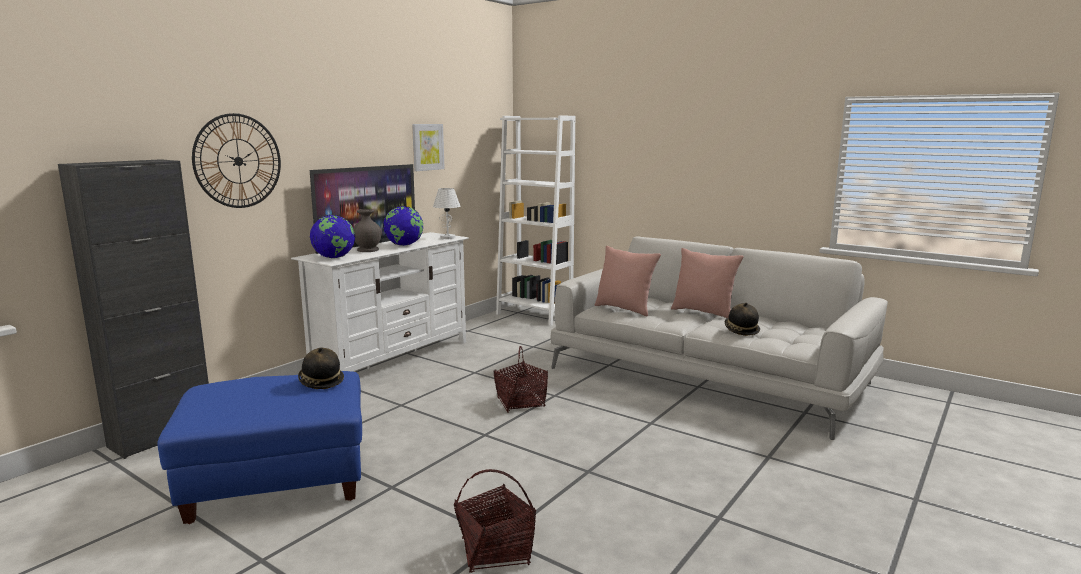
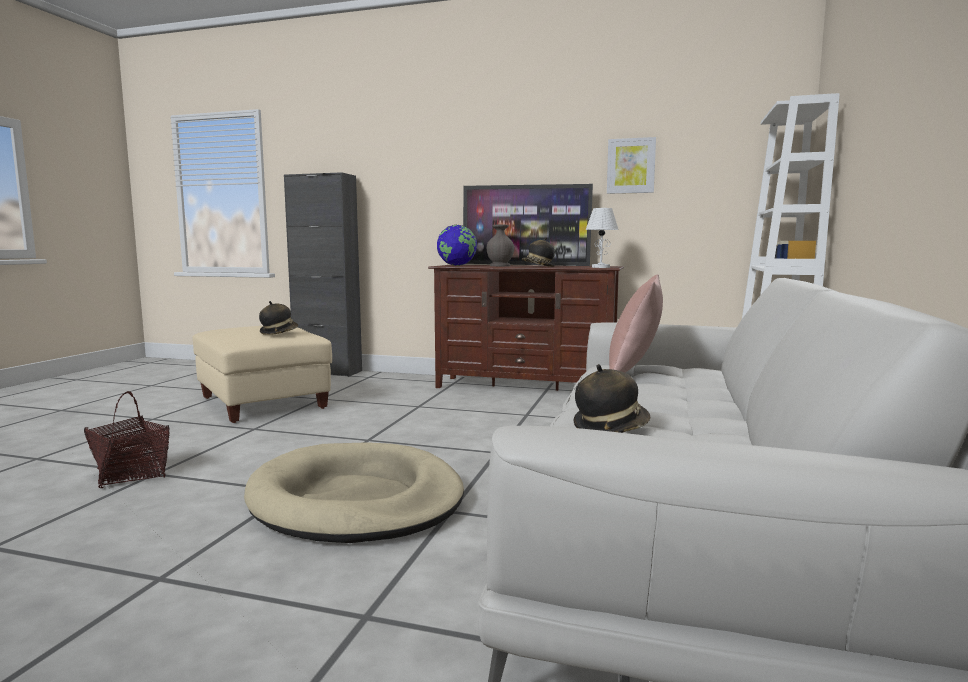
camera: 70 degrees right, 5 degrees down
blue ottoman [157,371,362,524] -> beige ottoman [192,326,332,423]
wall clock [192,113,281,208] -> none
white tv stand [291,232,469,372] -> brown tv stand [428,265,624,391]
globe [383,206,423,246] -> hat [522,237,555,267]
basket [493,346,548,413] -> none
pink pillow [671,248,744,318] -> none
none -> beige dog bed [244,442,464,543]

